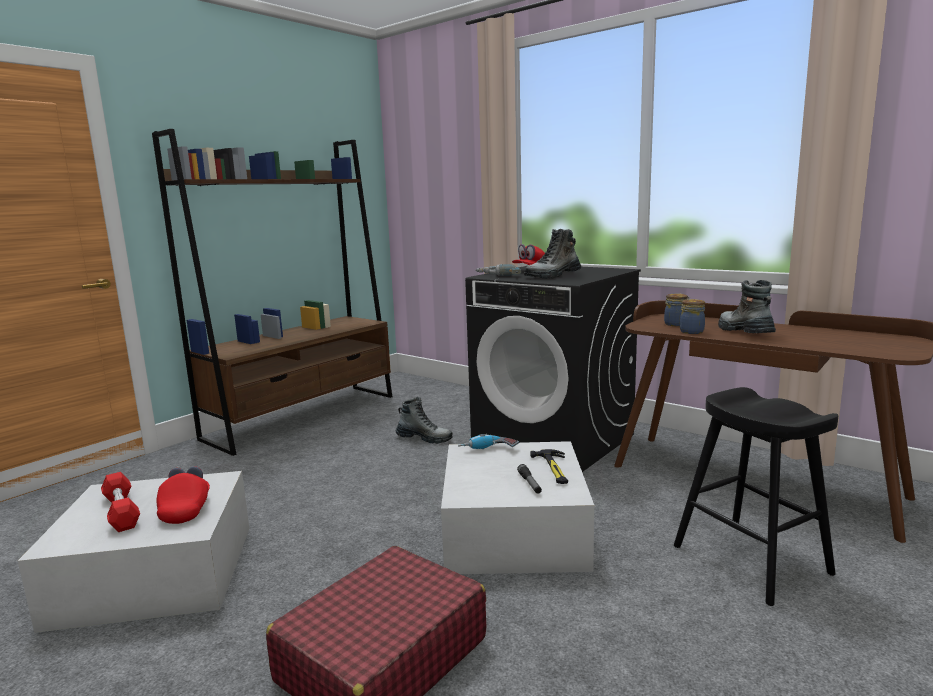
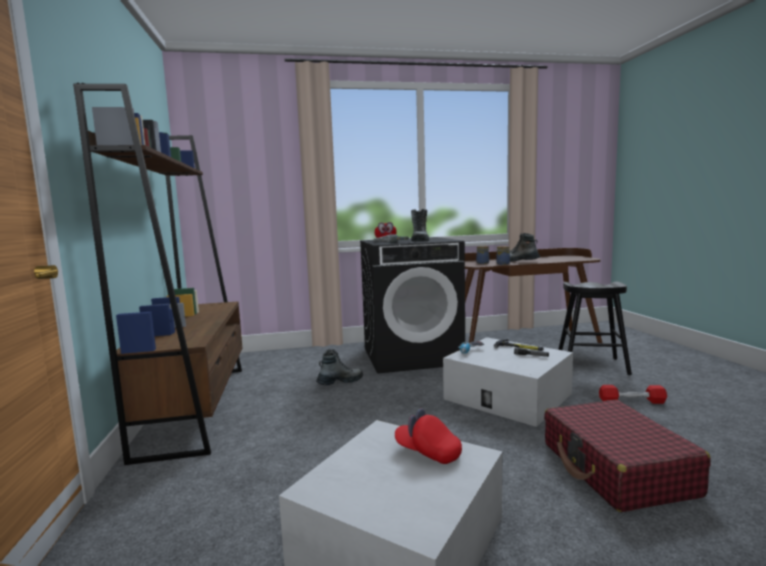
camera: 50 degrees left, 5 degrees down
red dumbbell [101,472,140,532] -> red dumbbell moved to [599,385,667,404]

